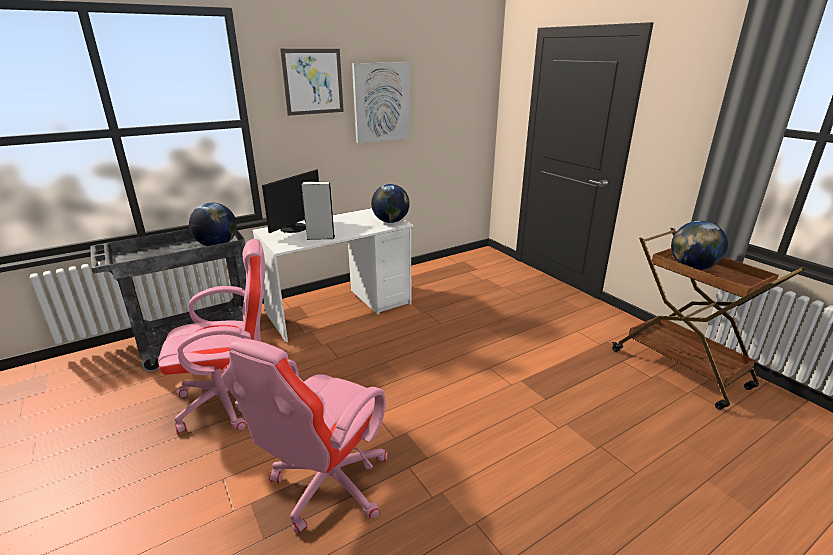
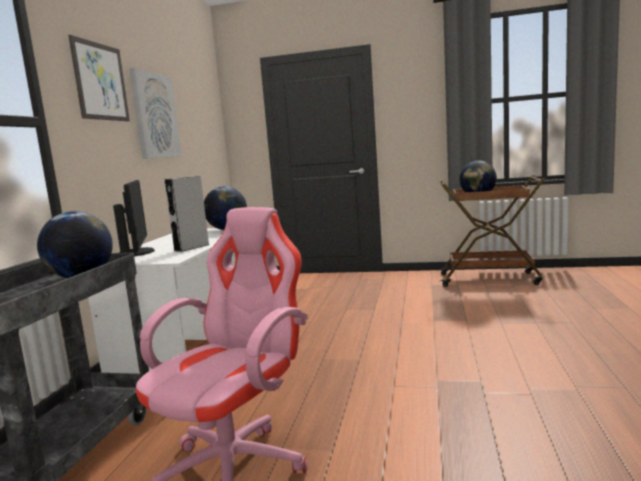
camera: 45 degrees left, 15 degrees down
pink office chair [221,338,387,534] -> none

